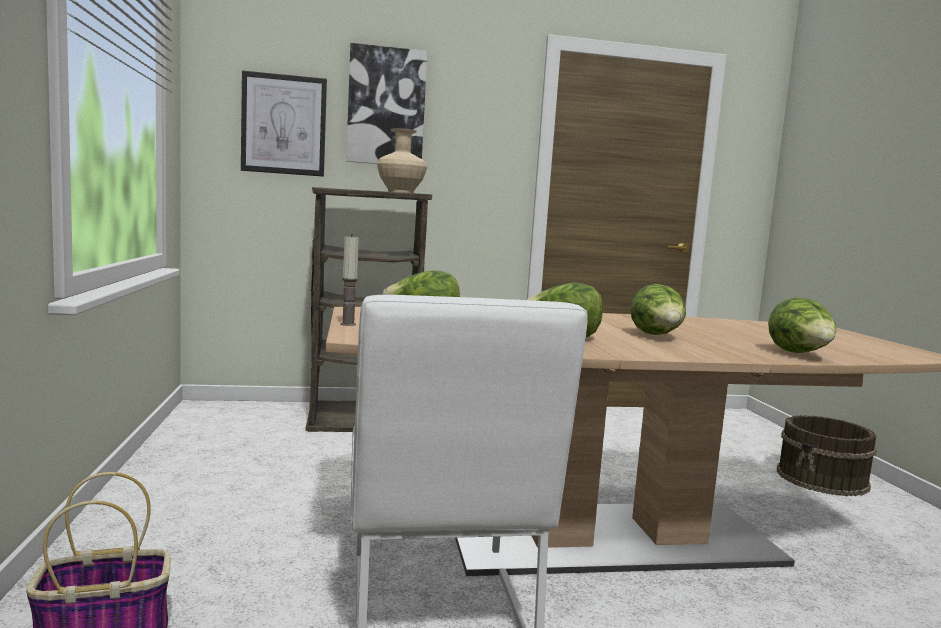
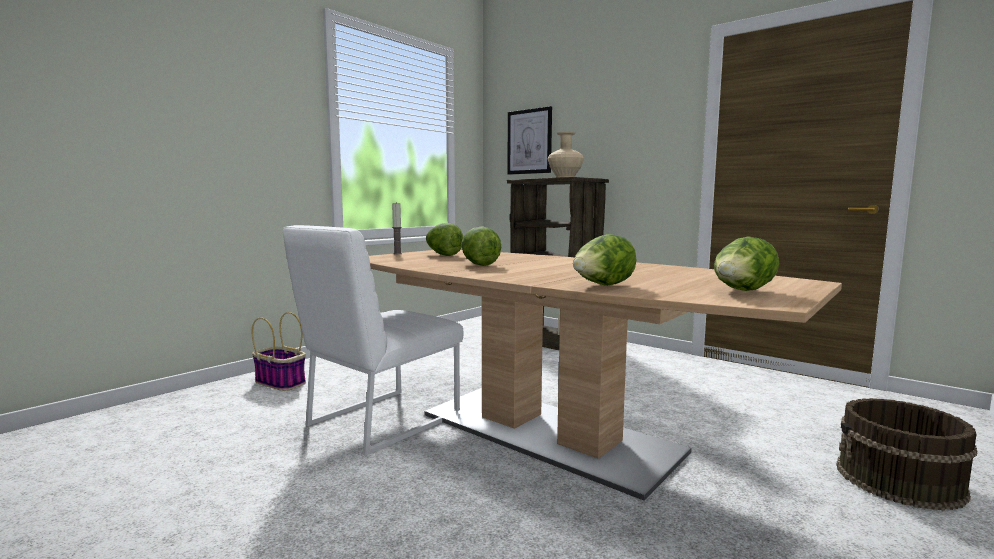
camera: 50 degrees right, 0 degrees up
picture [346,43,427,164] -> none
lettuce [630,284,686,335] -> lettuce moved to [714,236,779,291]

